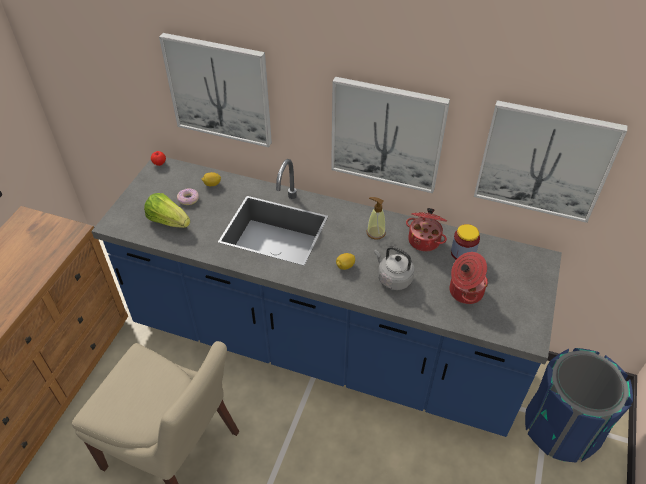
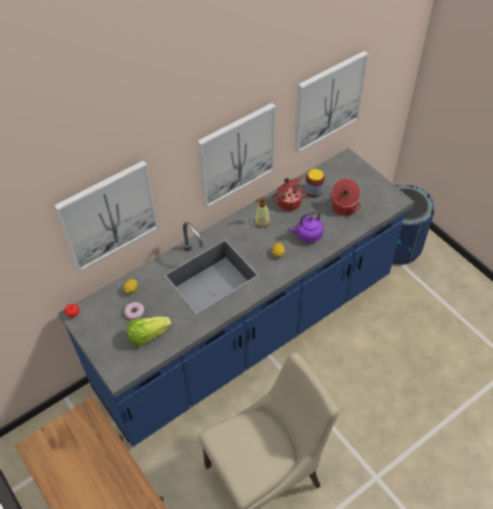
camera: 55 degrees left, 5 degrees up
grey kettle [374,246,415,290] -> purple kettle [289,211,323,243]

